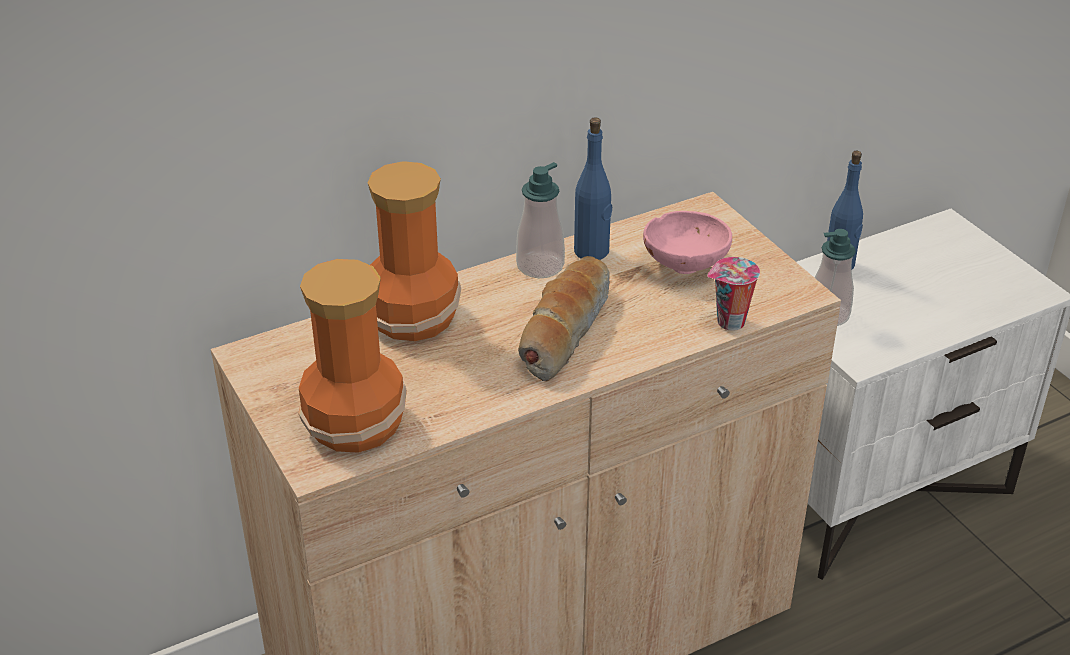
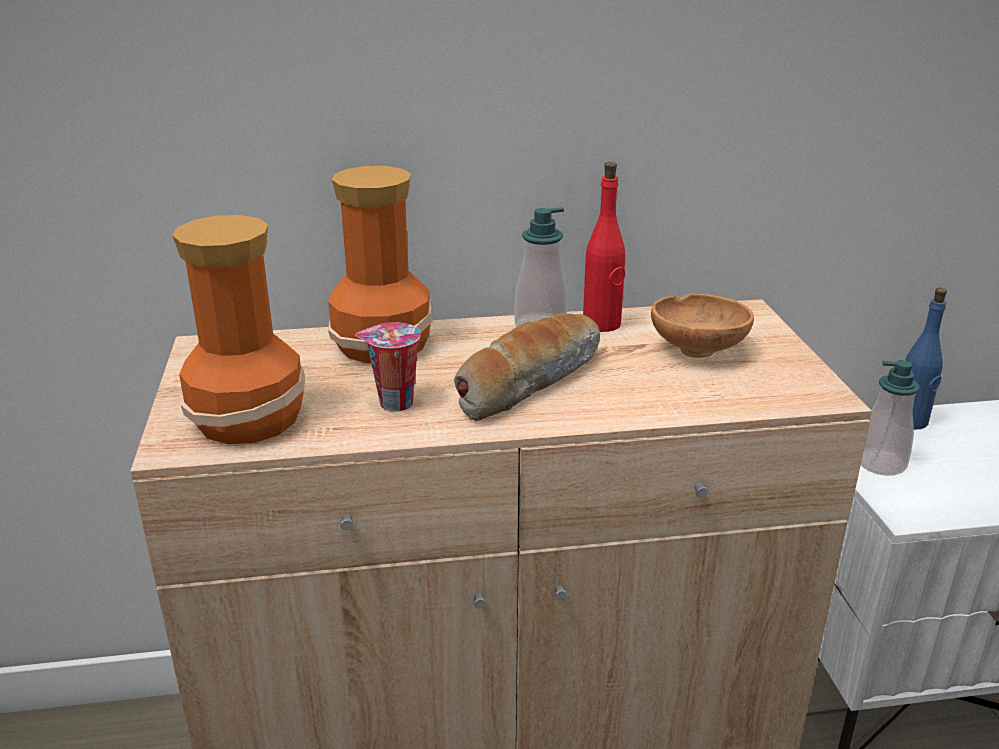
camera: 20 degrees right, 10 degrees down
blue bottle [574,117,612,260] -> red bottle [583,162,625,332]
pink bowl [643,211,732,274] -> brown bowl [651,294,754,358]
cup [707,257,760,331] -> cup moved to [355,322,421,411]

